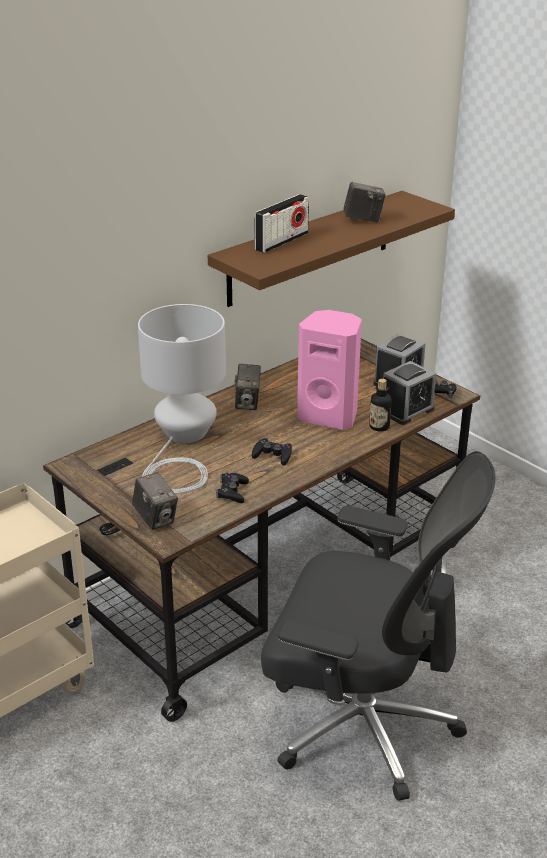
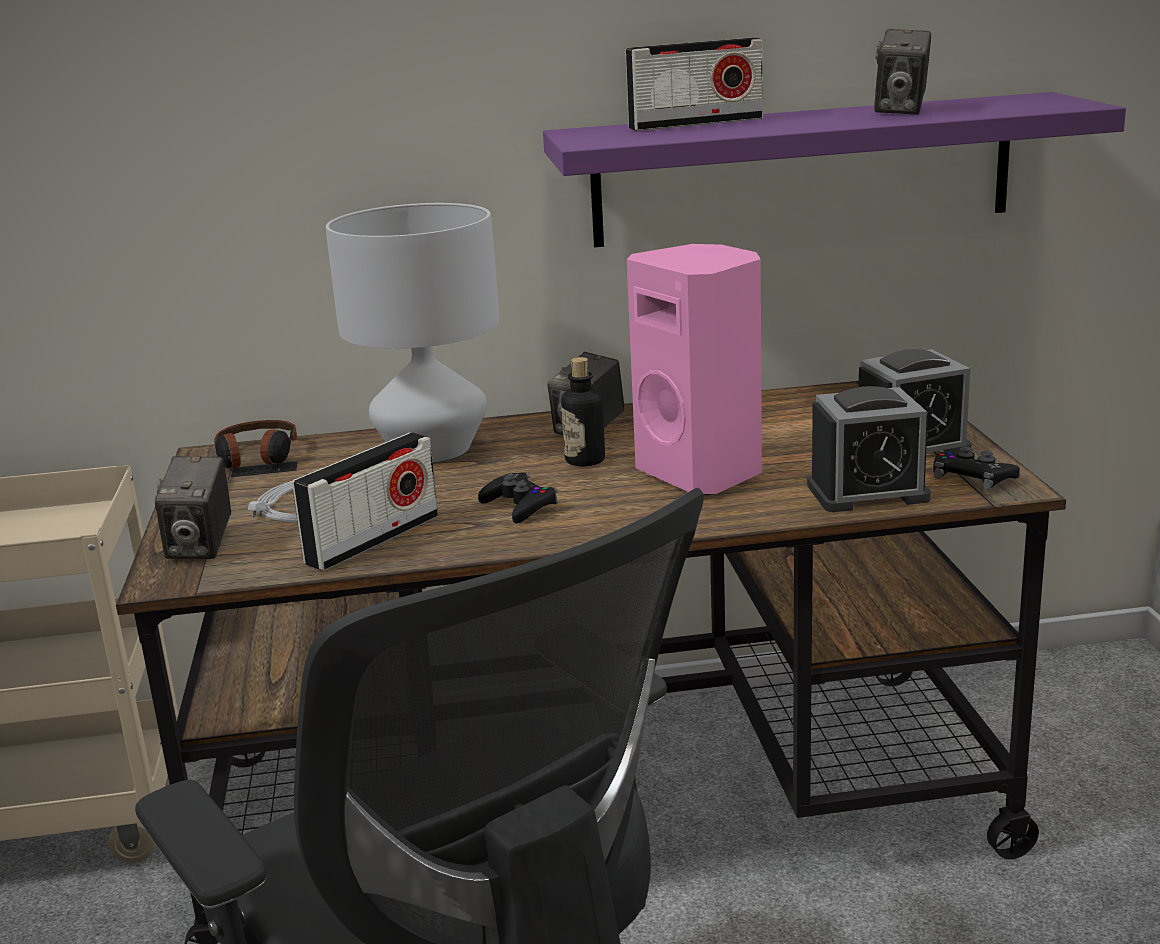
camera: 35 degrees right, 10 degrees down
brown shelf [208,191,455,307] -> purple shelf [543,92,1126,248]
black game controller [216,473,249,503] -> radio [292,433,438,571]
camera [343,182,385,222] -> camera turned 75 degrees clockwise [874,29,931,115]
bottle [369,379,392,432] -> bottle moved to [561,357,605,466]
none -> headphones [214,420,297,468]

